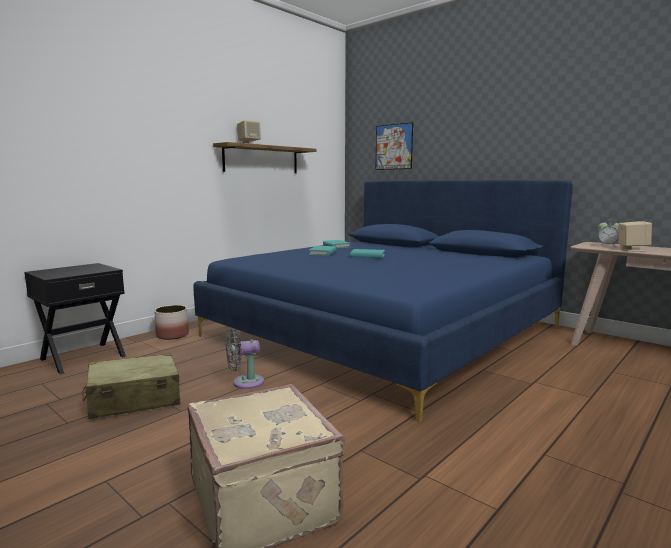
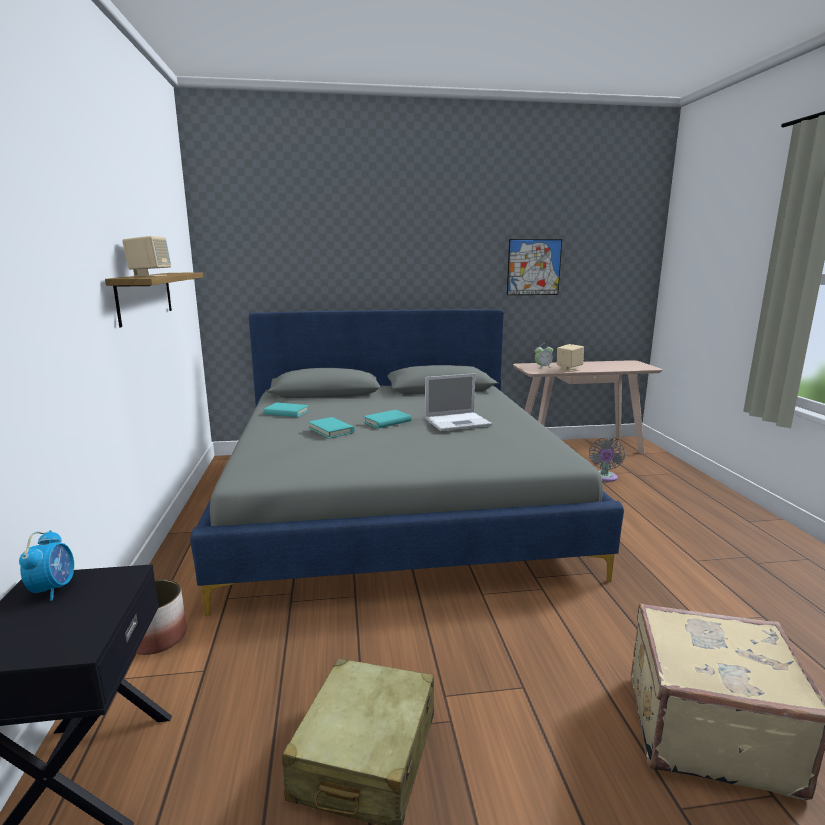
camera: 50 degrees left, 5 degrees up
blue bed [193,180,573,422] -> grey bed [190,309,624,616]
grey fan [226,329,264,389] -> grey fan moved to [589,437,625,482]
picture [376,122,413,170] -> picture moved to [507,239,562,295]
none -> alarm clock [19,530,74,601]
none -> laptop [425,373,492,431]

